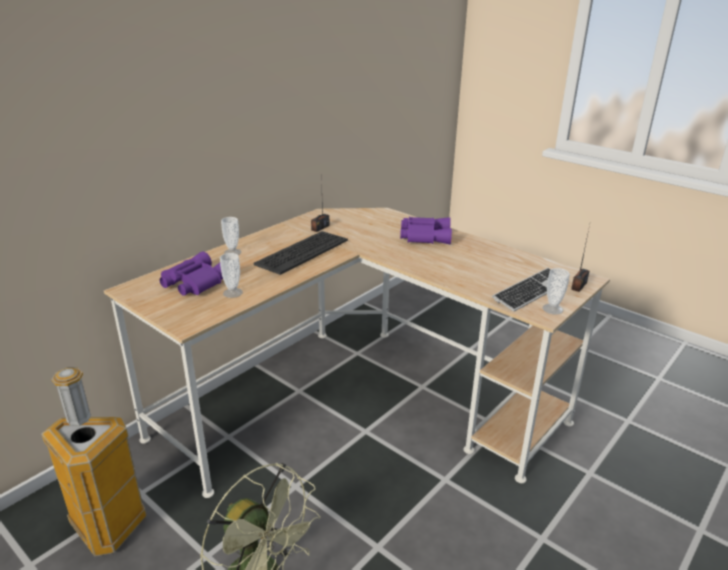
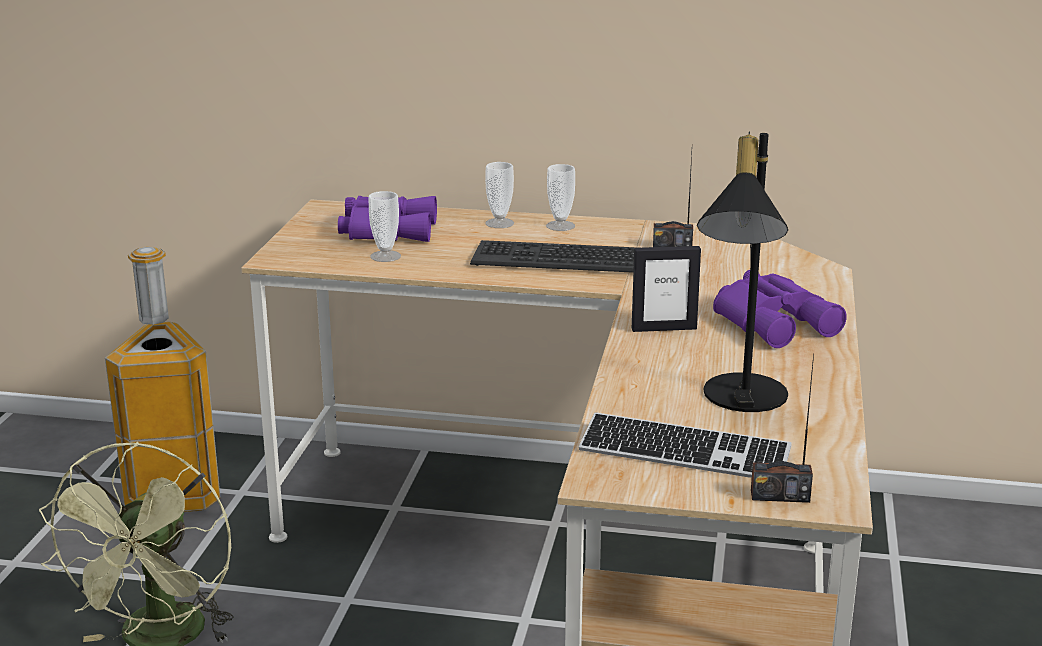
camera: 60 degrees right, 5 degrees down
cup [543,268,570,315] -> cup moved to [546,164,575,231]
none -> picture frame [632,246,701,332]
none -> black table lamp [697,131,788,412]

